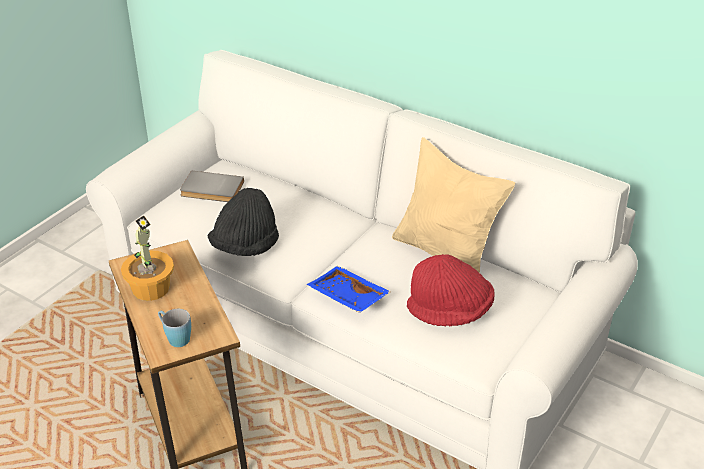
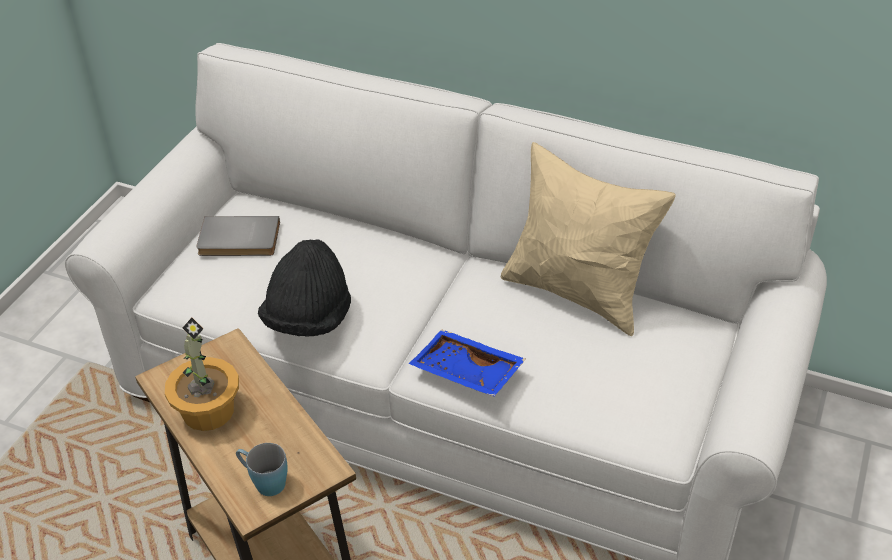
camera: 10 degrees left, 5 degrees up
red hat [407,254,495,326] -> none

